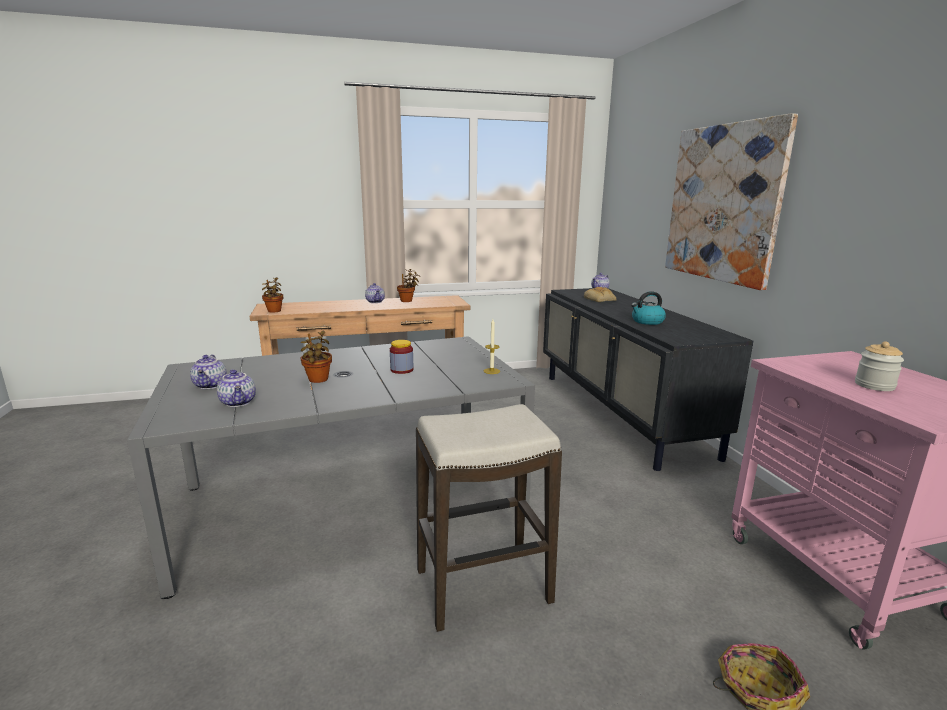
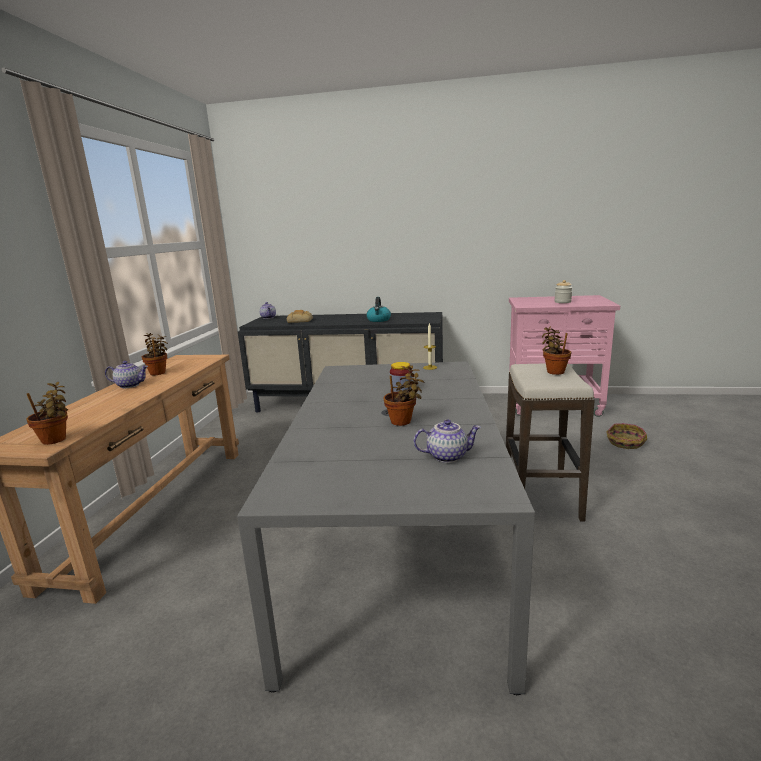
camera: 65 degrees left, 0 degrees up
teapot [190,355,227,389] -> none
picture [665,113,798,290] -> none
none -> potted plant [542,327,571,375]

